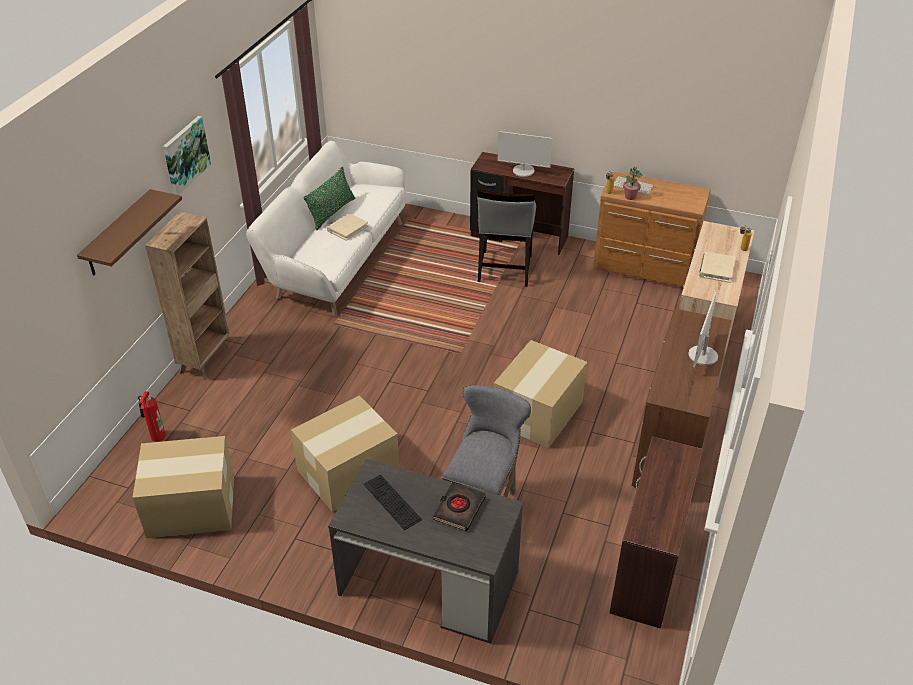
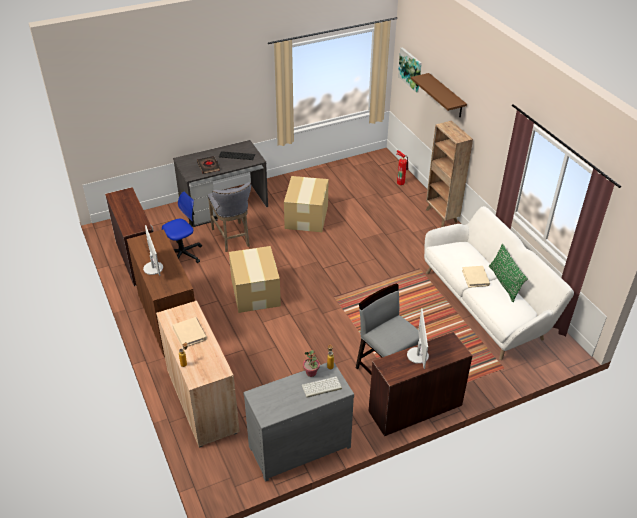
camera: 135 degrees right, 0 degrees up
cardboard box [132,436,234,538] -> none
picture [163,116,211,195] -> picture moved to [398,47,422,93]
monitor [497,131,553,177] -> monitor turned 120 degrees clockwise [407,308,429,369]
brown dresser [593,171,711,287] -> grey dresser [243,363,354,482]
none -> office chair [162,192,202,263]

